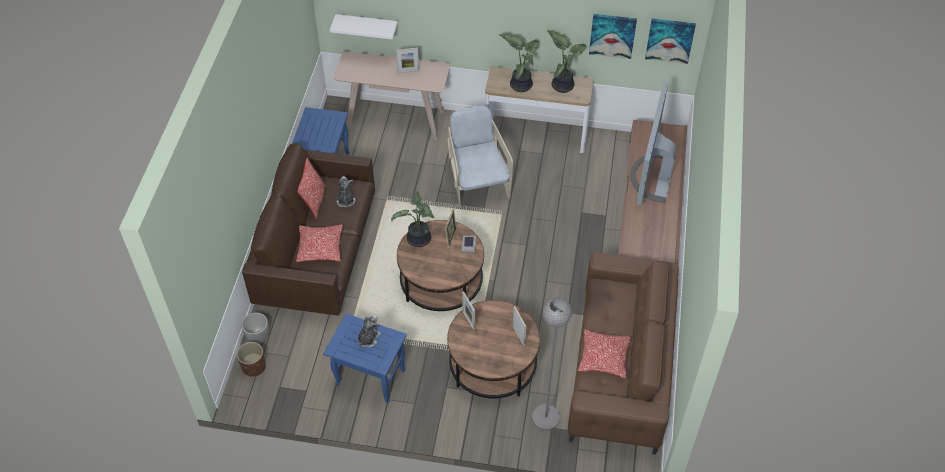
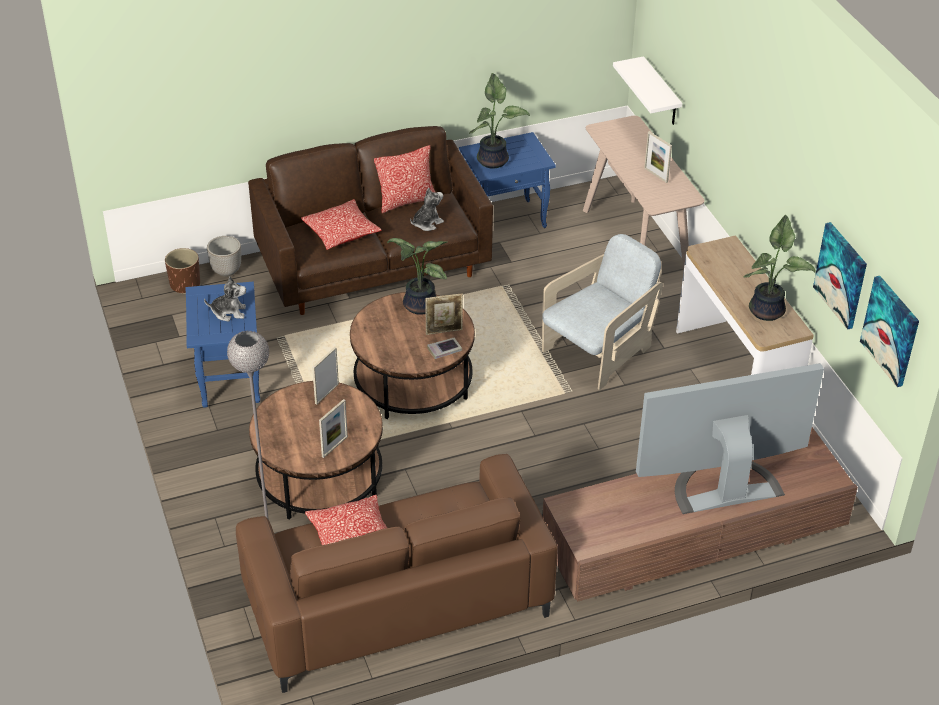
camera: 60 degrees right, 10 degrees down
potted plant [499,34,539,92] -> potted plant moved to [469,73,530,168]

